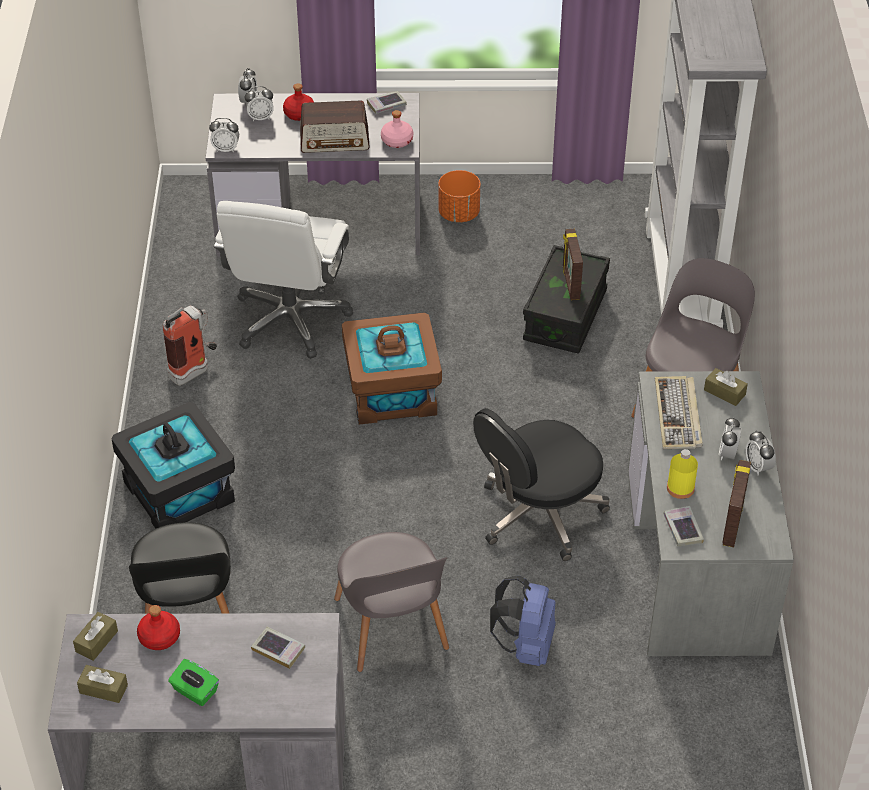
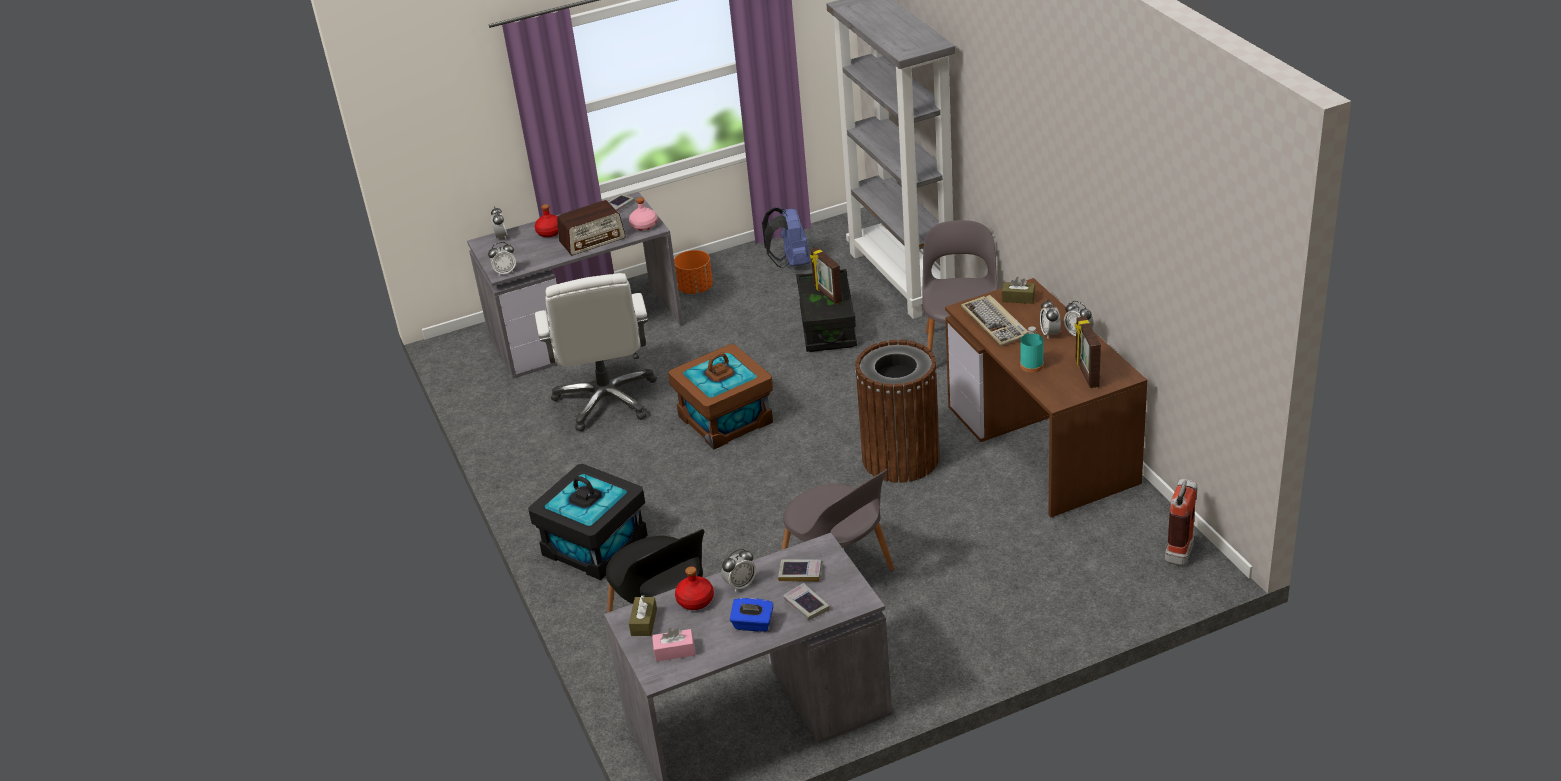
camera: 20 degrees left, 10 degrees down
brown tissue box [77,665,128,703] -> pink tissue box [652,628,695,662]
fire extinguisher [163,306,217,386] -> fire extinguisher moved to [1165,479,1197,566]
green tissue box [168,659,219,706] -> blue tissue box [730,598,774,632]
alarm clock [245,86,274,121] -> alarm clock moved to [721,549,756,592]
black office chair [473,408,610,561] -> brown trash can [855,340,940,483]
blue backpack [490,576,556,666] -> blue backpack moved to [762,208,810,268]
grey desk [628,371,794,657] -> brown desk [945,278,1147,517]
book [664,506,704,546] -> book moved to [783,583,829,621]
yellow bottle [667,449,698,499] -> turquoise bottle [1020,326,1044,373]

